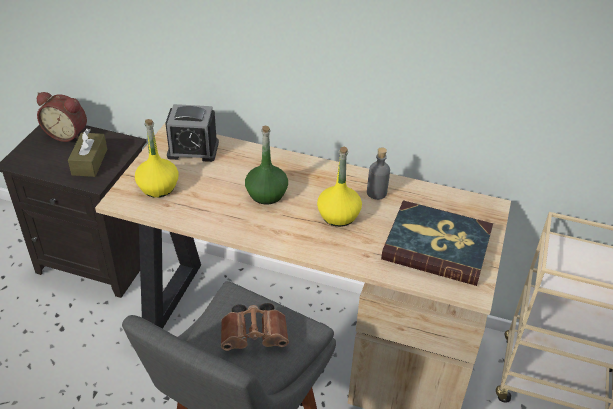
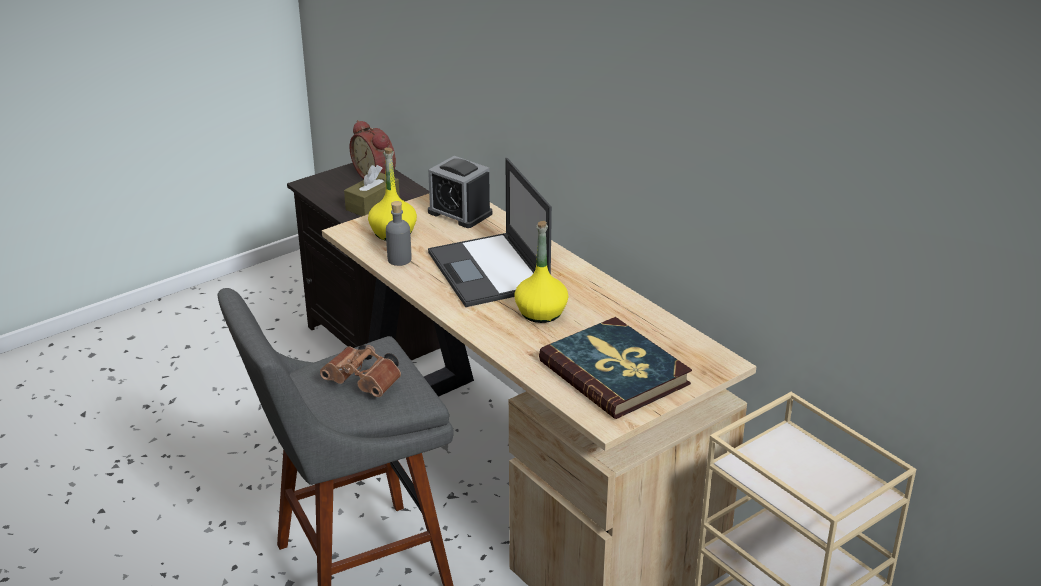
camera: 35 degrees right, 10 degrees down
green bottle [245,125,288,205] -> laptop [428,158,552,307]
grey bottle [367,147,390,200] -> grey bottle moved to [386,201,412,266]

